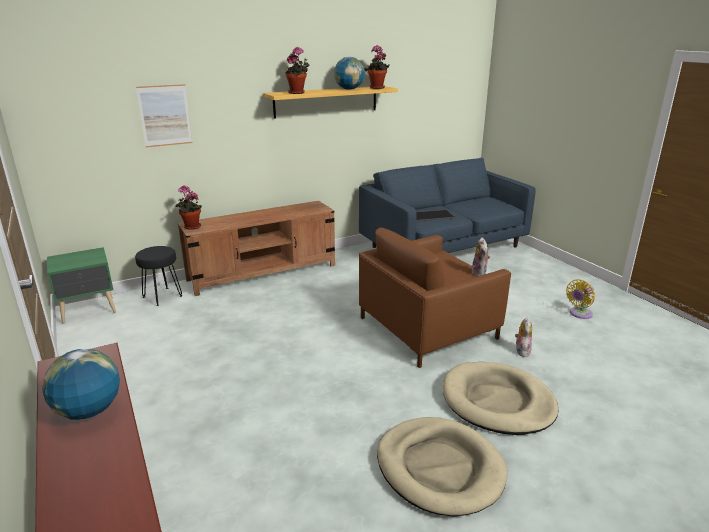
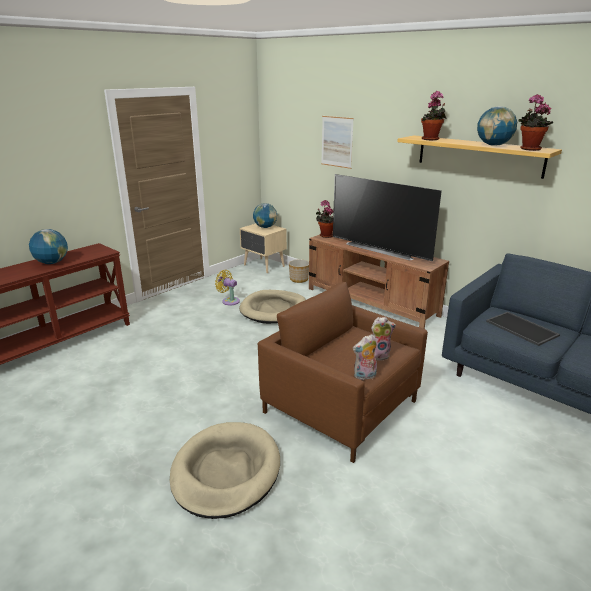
camera: 70 degrees right, 0 degrees up
green nightstand [47,247,116,324] -> beige nightstand [240,223,287,273]
black stool [135,246,182,306] -> planter [289,259,309,283]
beige dog bed [377,417,508,516] -> beige dog bed moved to [239,290,306,324]
plush toy [515,317,532,357] -> plush toy moved to [371,317,396,360]
yellow fan [566,279,595,319] -> yellow fan moved to [215,270,240,305]
none -> globe [253,203,277,228]
none -> television [333,174,442,261]

